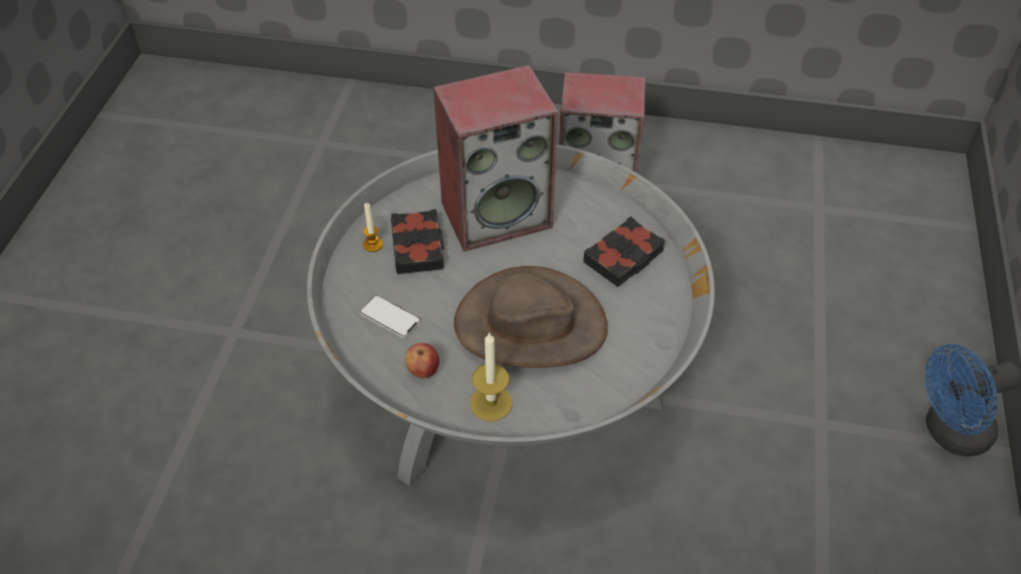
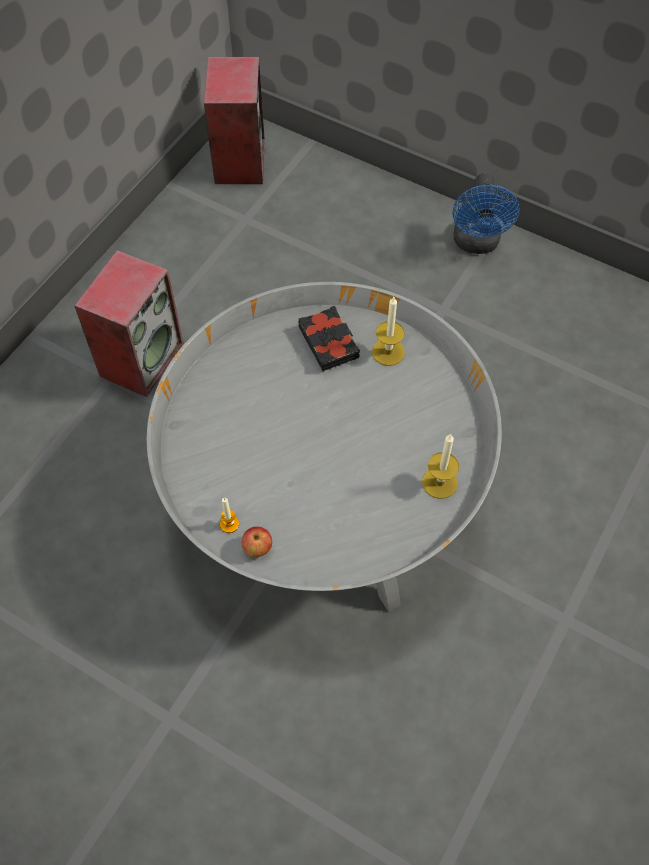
camera: 70 degrees left, 10 degrees up
phone [359,295,421,338] -> none
black book [391,209,444,274] -> none
apple [405,343,439,378] -> apple moved to [242,526,272,557]
speaker [433,65,558,252] -> speaker moved to [204,57,265,184]
brown hat [454,266,608,368] -> none
none -> candle [372,297,405,366]

